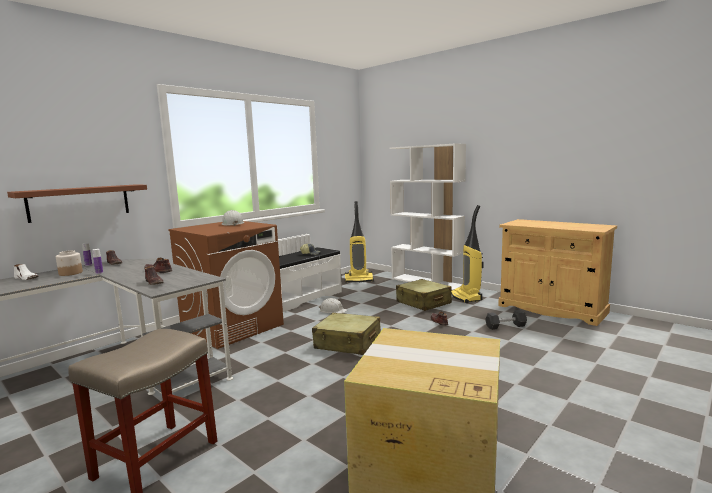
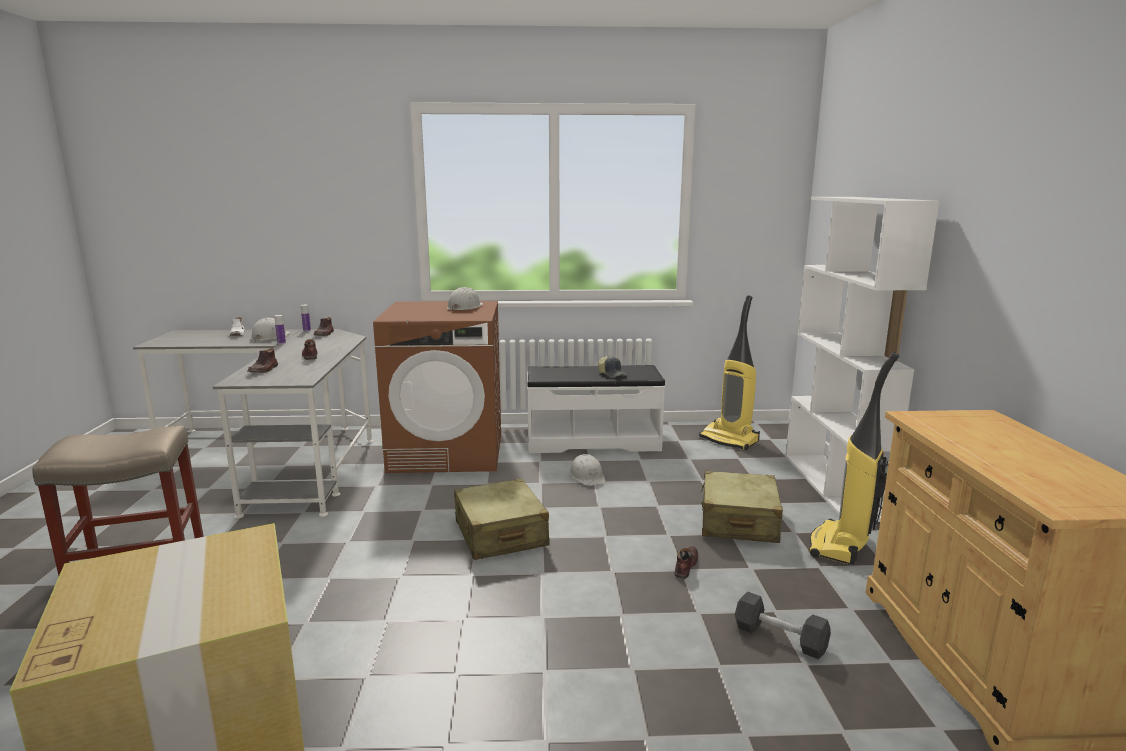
camera: 45 degrees right, 5 degrees up
brown shelf [7,184,147,223] -> none
jar [56,250,83,276] -> white hard hat [251,318,290,342]

